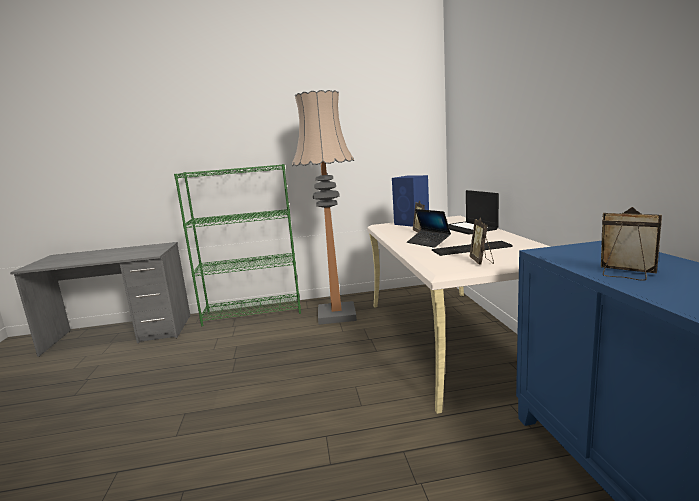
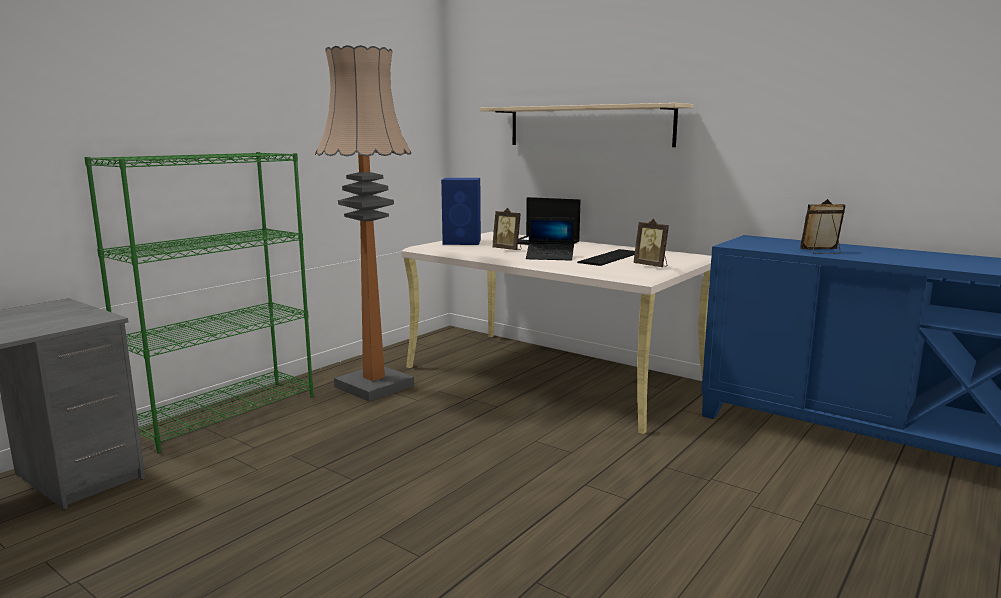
camera: 45 degrees left, 0 degrees up
none -> beige shelf [480,103,693,147]

